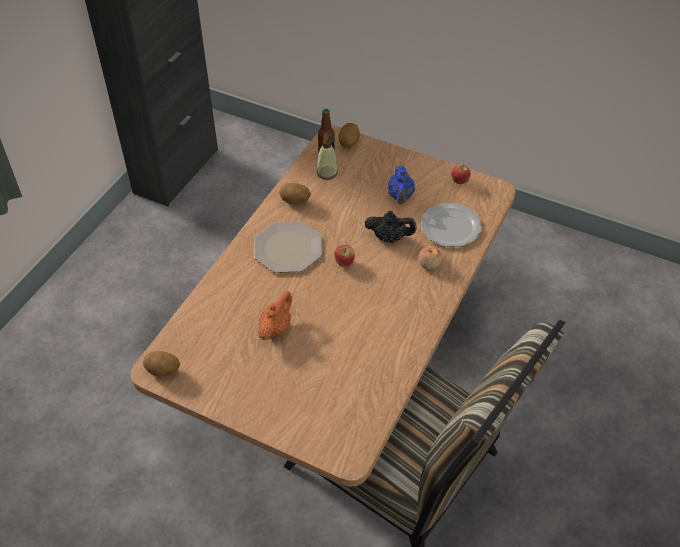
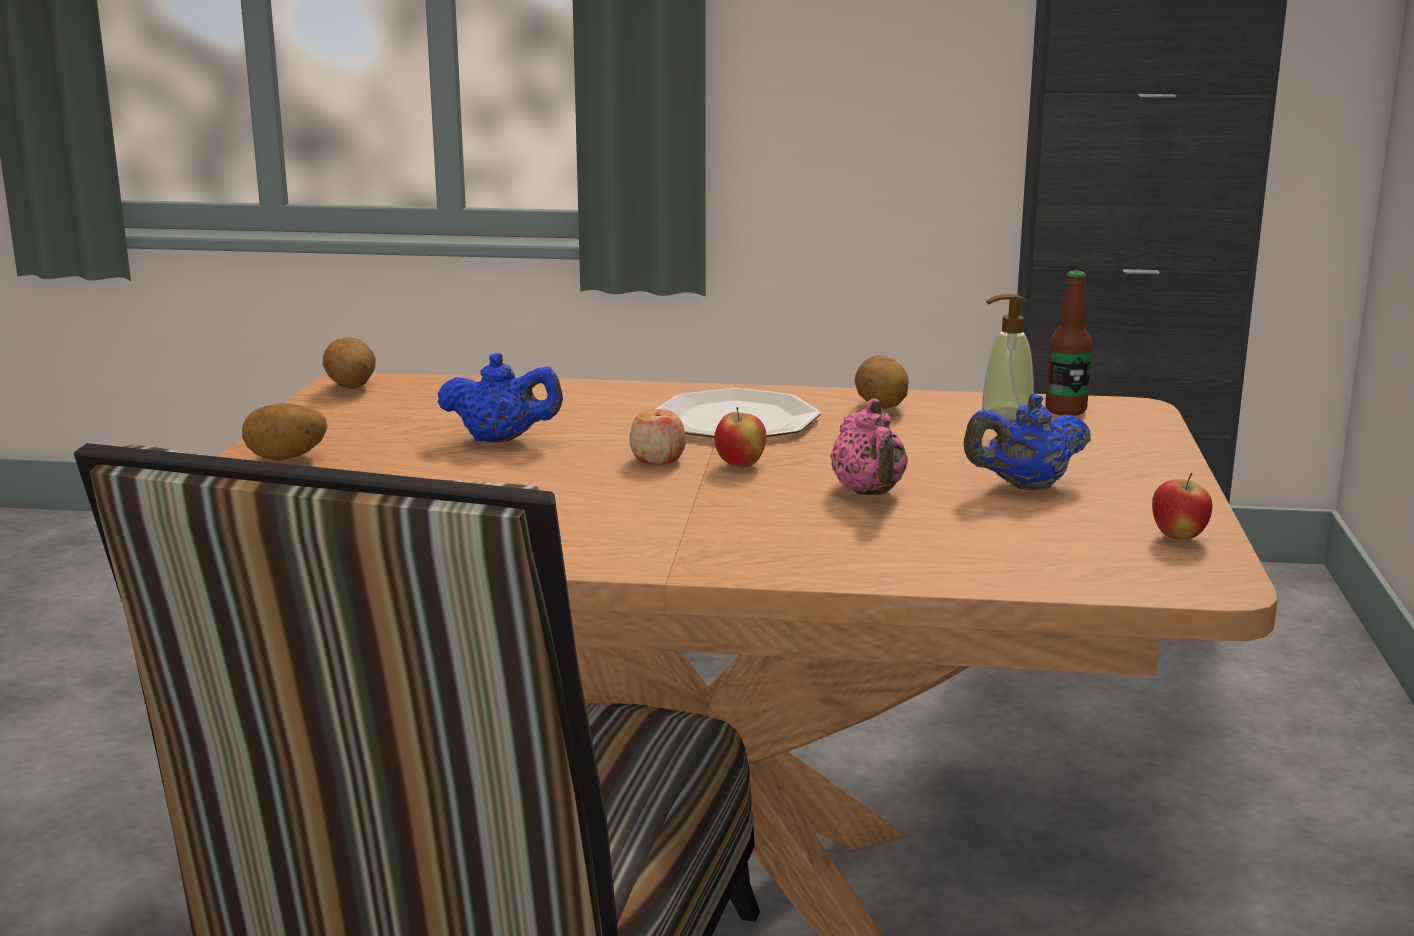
camera: 70 degrees right, 30 degrees down
orange teapot [259,291,292,340] -> blue teapot [438,353,563,443]
potato [338,123,360,148] -> potato moved to [242,403,328,461]
black teapot [365,211,417,243] -> pink teapot [830,399,908,495]
apple [419,246,442,270] -> apple moved to [629,409,686,465]
plate [421,203,482,247] -> none

